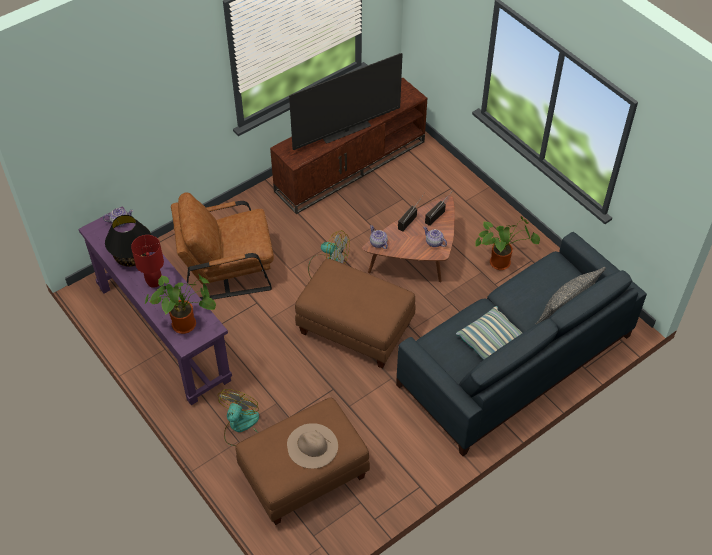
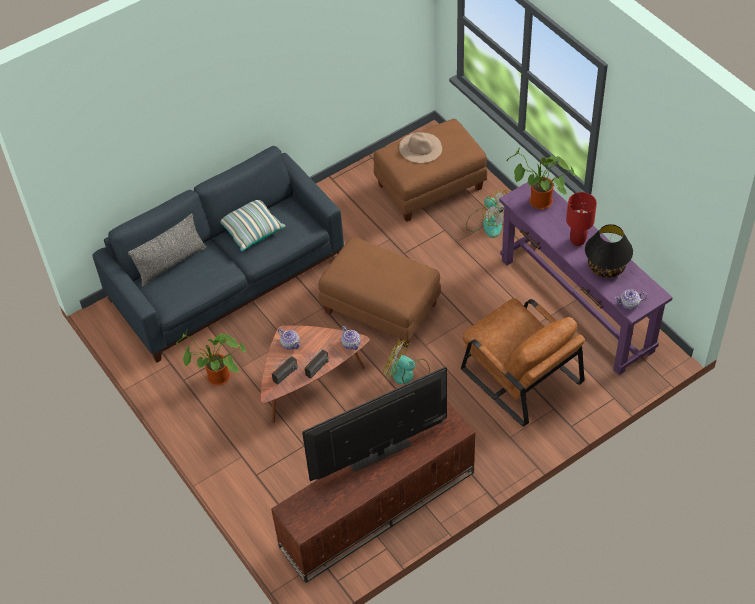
camera: 175 degrees left, 0 degrees up
brown armchair [171,192,274,299] -> brown armchair turned 60 degrees clockwise [461,298,585,427]
fan [218,389,259,446] -> fan turned 60 degrees counterclockwise [466,190,510,238]

